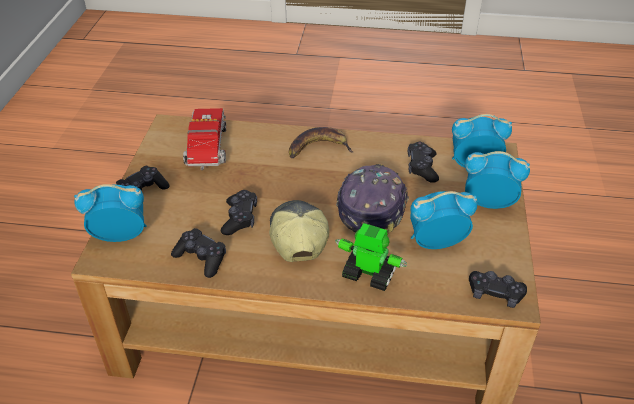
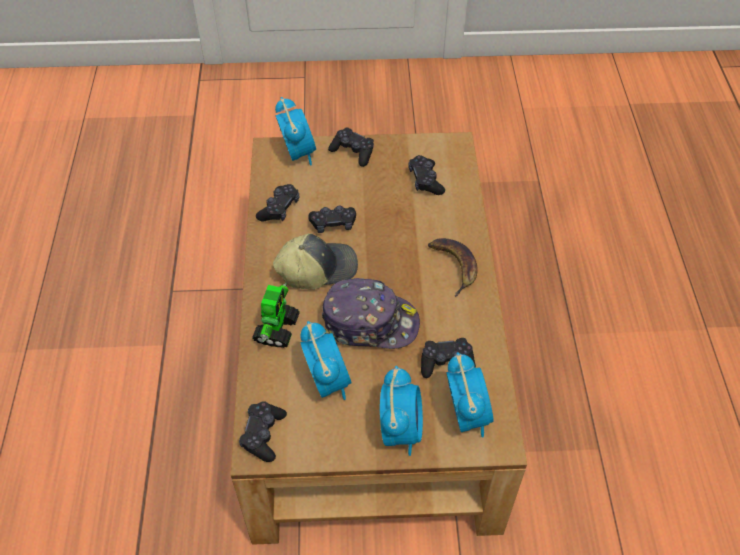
camera: 80 degrees right, 10 degrees up
toy truck [183,108,226,170] -> black game controller [408,155,445,195]

